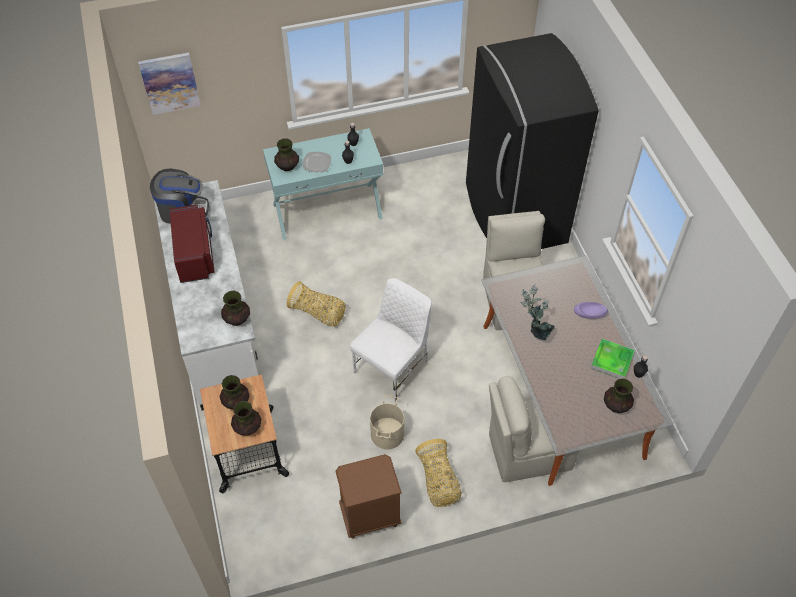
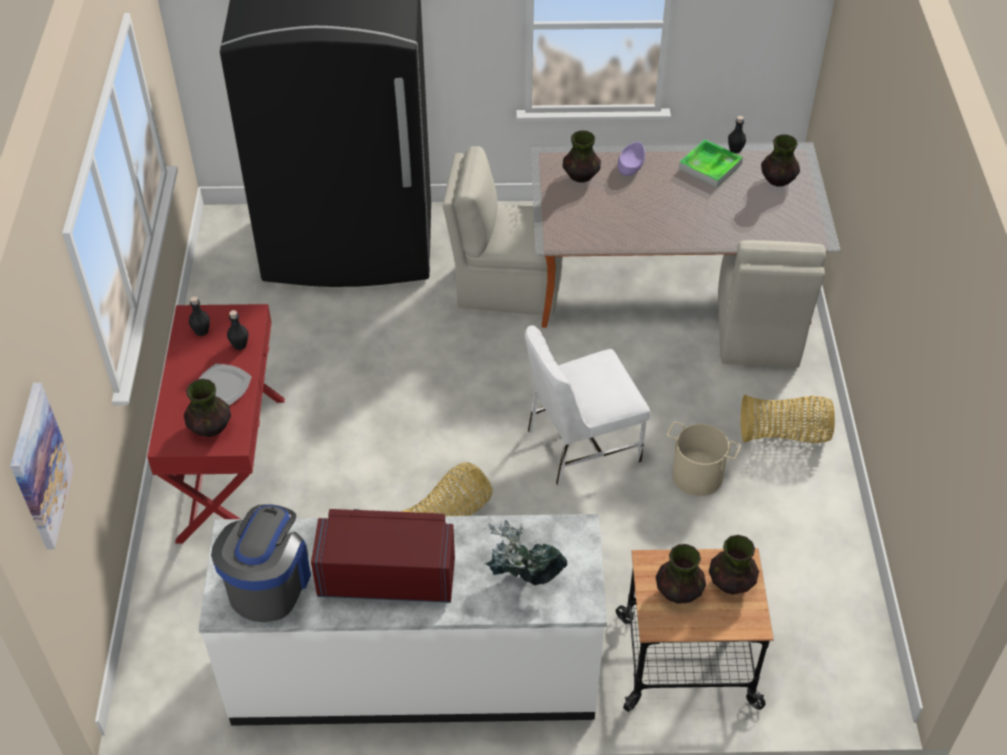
camera: 75 degrees left, 5 degrees down
vase [221,291,250,326] -> vase moved to [563,130,601,183]
turquoise console table [263,128,383,240] -> red console table [147,304,285,544]
brown nightstand [335,454,402,539] -> none
white chair [350,278,432,401] -> white chair turned 75 degrees counterclockwise [525,325,650,486]
potted plant [520,284,554,341] -> potted plant moved to [485,520,567,585]

